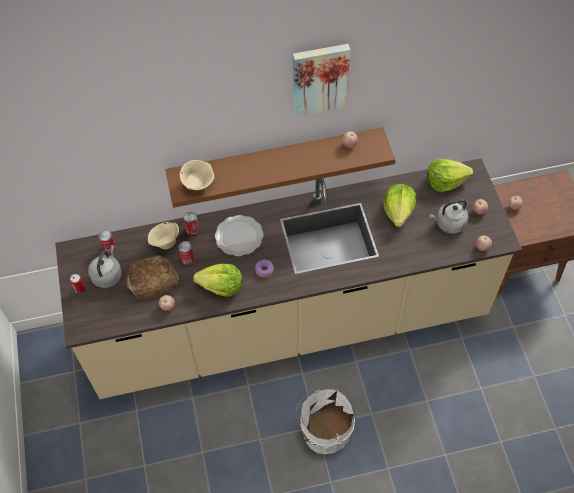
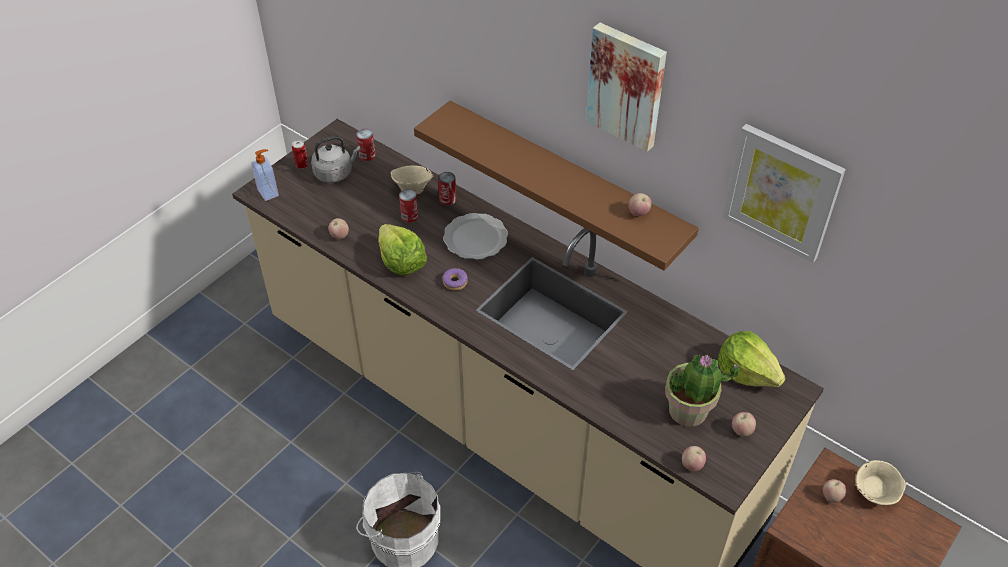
camera: 50 degrees right, 10 degrees down
bread [127,255,179,299] -> none
beige bowl [180,160,214,190] -> beige bowl moved to [856,460,906,505]
lettuce [383,184,416,227] -> none
grey kettle [429,199,469,234] -> potted plant [665,354,740,427]
none -> soap dispenser [251,149,279,201]
none -> picture [722,124,846,263]

